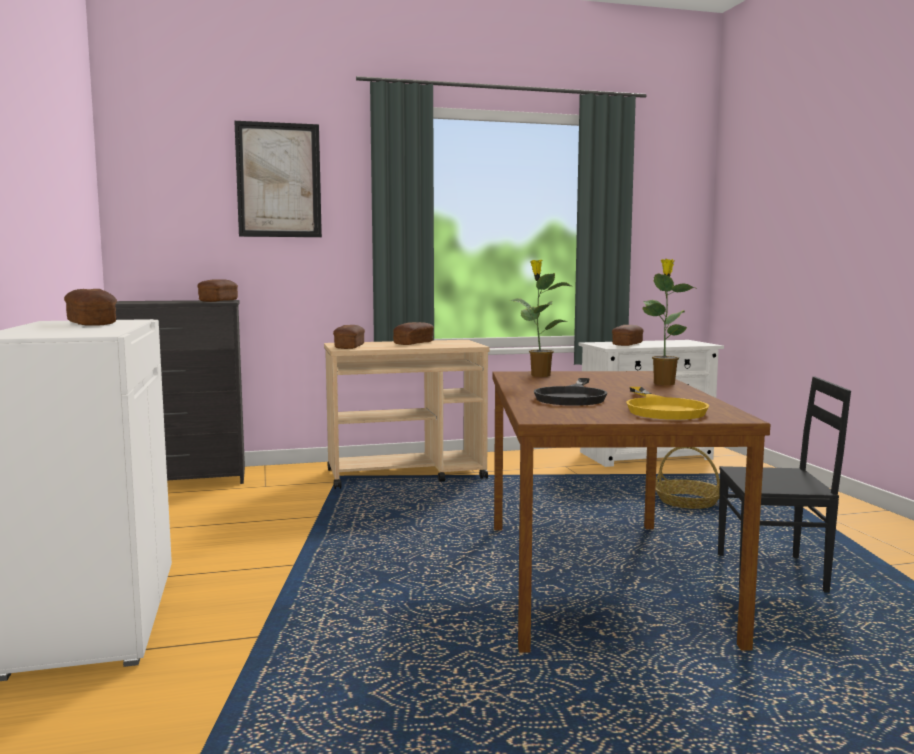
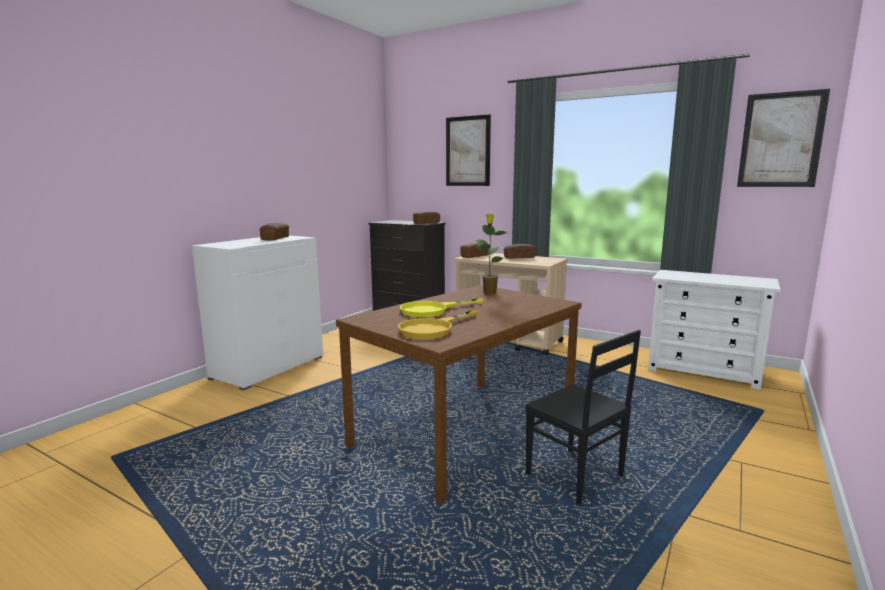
camera: 45 degrees right, 5 degrees up
black frying pan [534,378,607,406] -> yellow frying pan [400,298,483,317]
bread [612,325,644,346] -> none
potted plant [643,259,695,385] -> none
basket [656,447,720,509] -> none
none -> picture [737,89,830,187]

